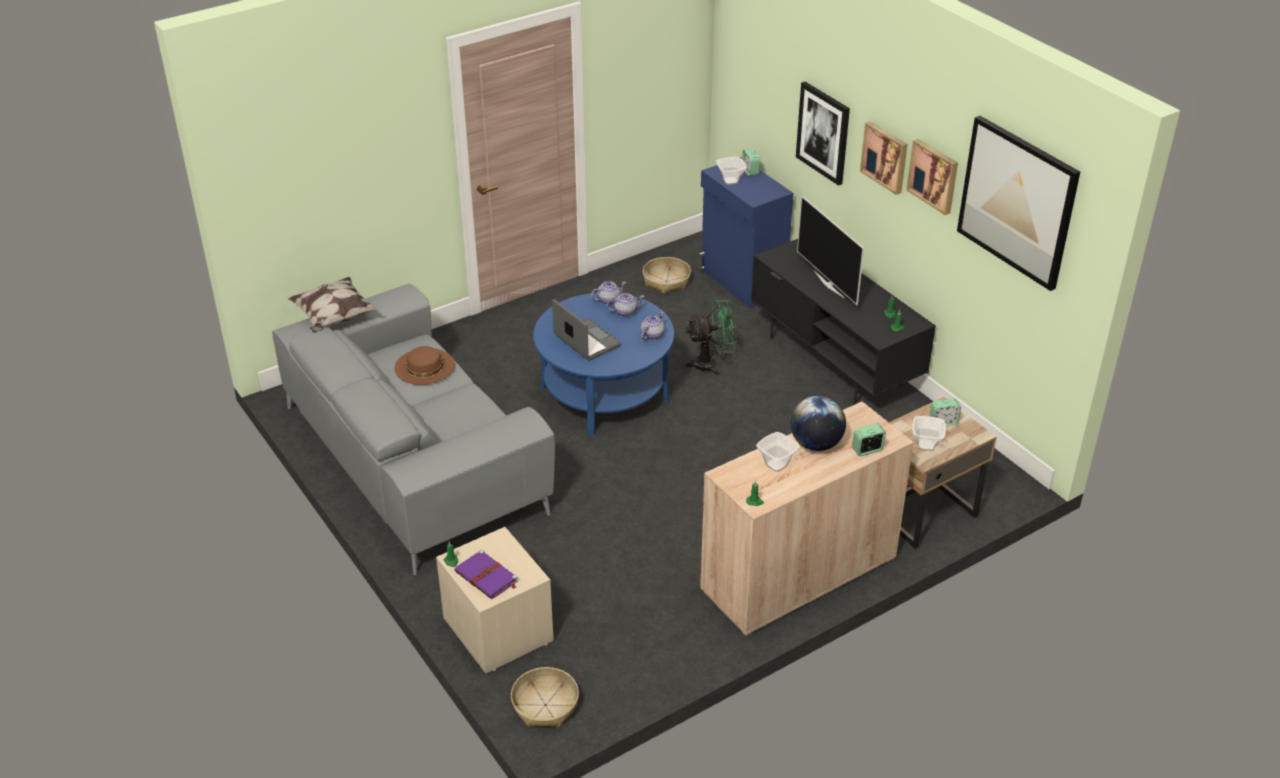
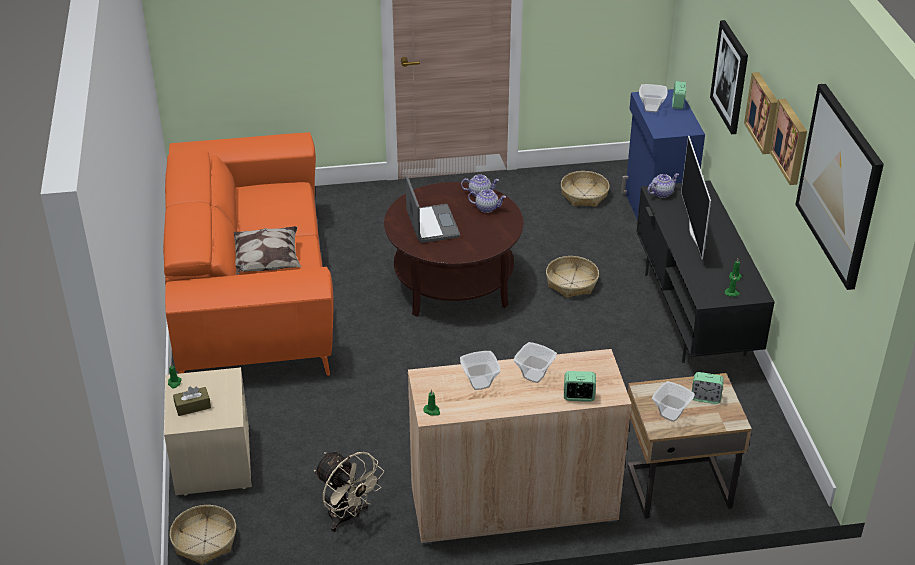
camera: 25 degrees right, 0 degrees up
grey sofa [272,284,555,575] -> orange sofa [163,132,334,376]
pillow [288,277,378,333] -> pillow moved to [234,226,301,275]
brown hat [394,346,455,385] -> none
purple book [455,550,518,599] -> brown tissue box [173,386,211,416]
blue coffee table [533,293,674,436] -> brown coffee table [384,182,524,317]
teapot [641,312,664,340] -> teapot moved to [647,173,679,198]
green fan [683,300,737,376] -> basket [546,256,599,298]
globe [791,396,846,451] -> bowl [513,342,557,383]
none -> beige fan [314,452,384,532]

